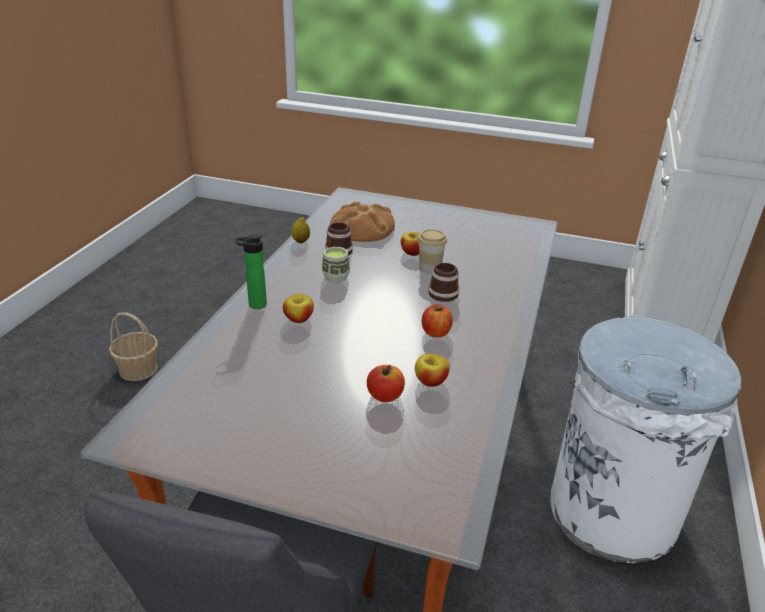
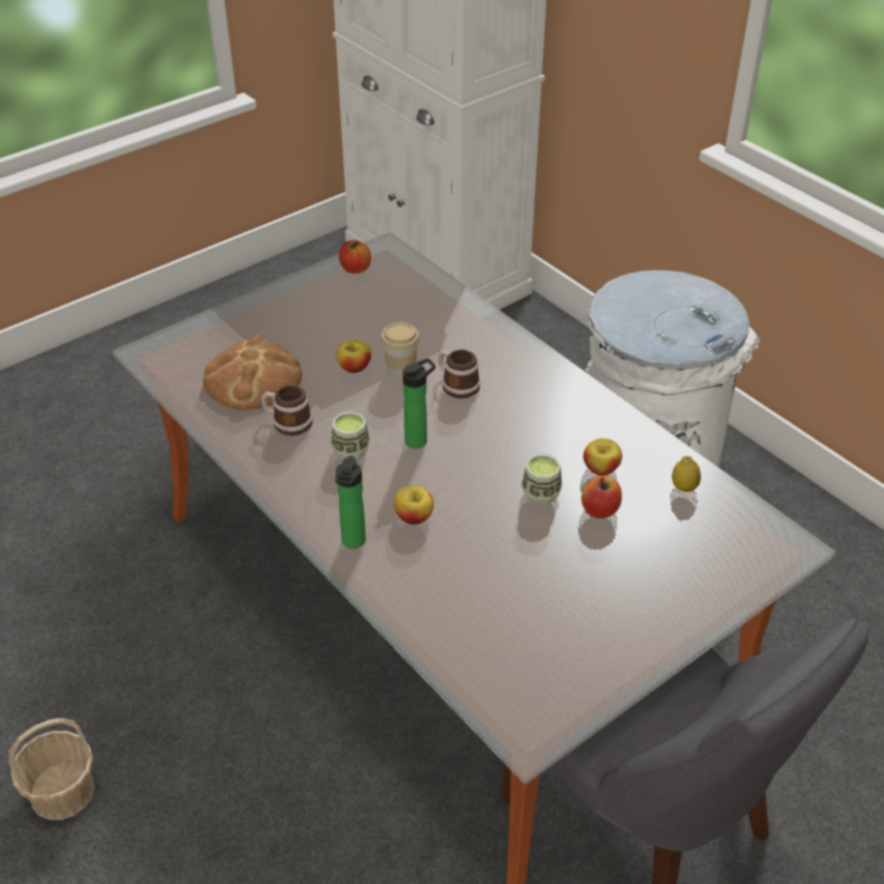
camera: 55 degrees left, 10 degrees up
lemon [292,217,310,243] -> lemon moved to [672,456,701,492]
apple [422,304,453,338] -> apple moved to [339,240,371,274]
none -> bottle [403,358,436,449]
none -> cup [521,454,562,505]

